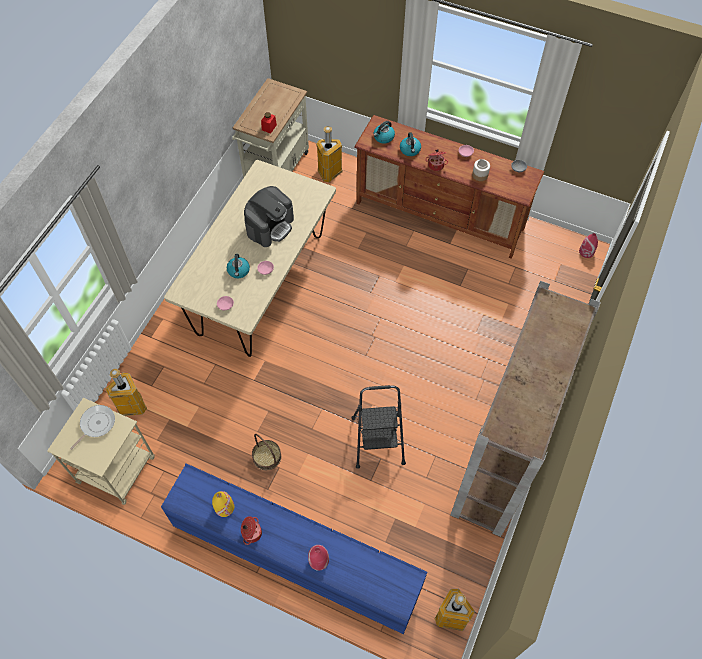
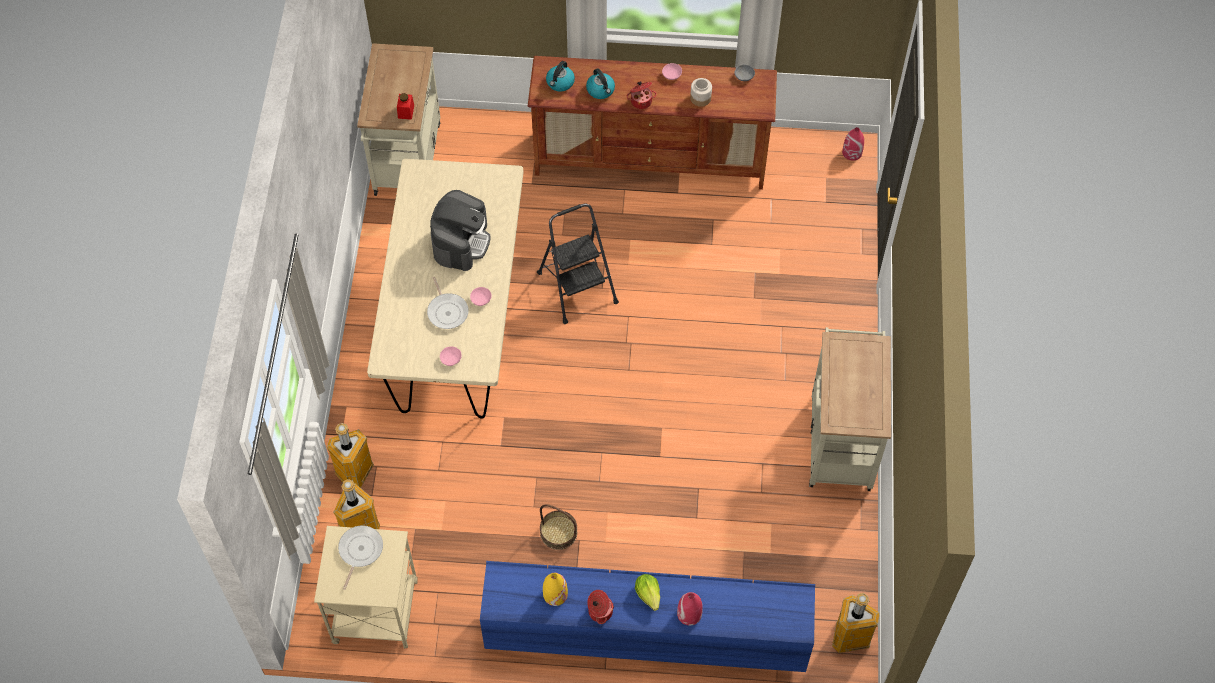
camera: 20 degrees left, 0 degrees up
kettle [227,254,250,278] -> frying pan [427,277,469,329]
trash can [316,126,342,182] -> trash can moved to [327,423,374,488]
black step ladder [351,385,406,469] -> black step ladder moved to [537,204,619,324]
brown bookcase [450,281,601,537] -> beige cart [809,327,891,491]
none -> lettuce [635,574,660,611]

